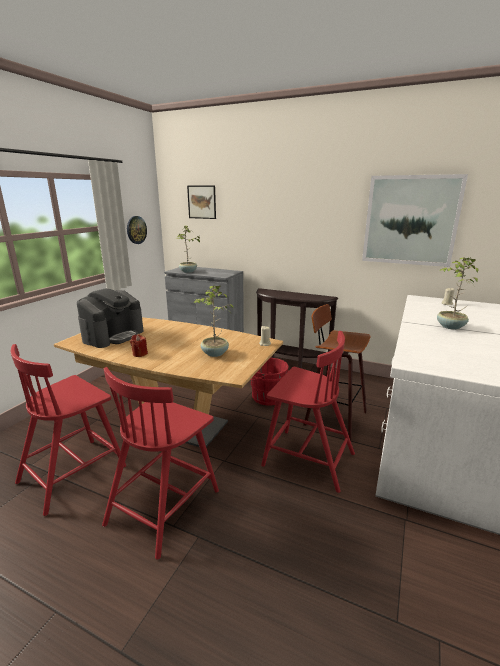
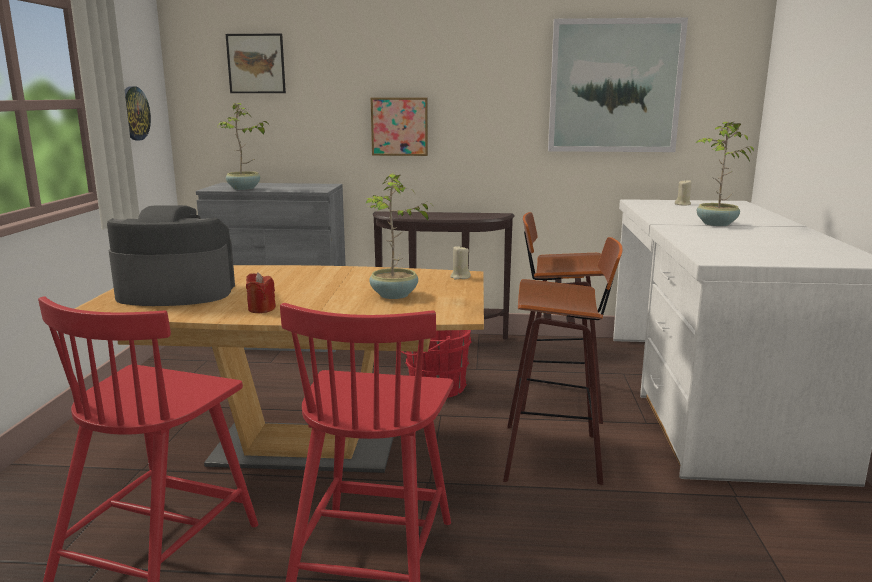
camera: 20 degrees left, 5 degrees down
coffee machine [77,289,143,348] -> coffee machine turned 105 degrees counterclockwise [107,205,235,306]
red chair [261,331,355,493] -> stool [503,237,623,485]
none -> picture [371,98,428,156]

